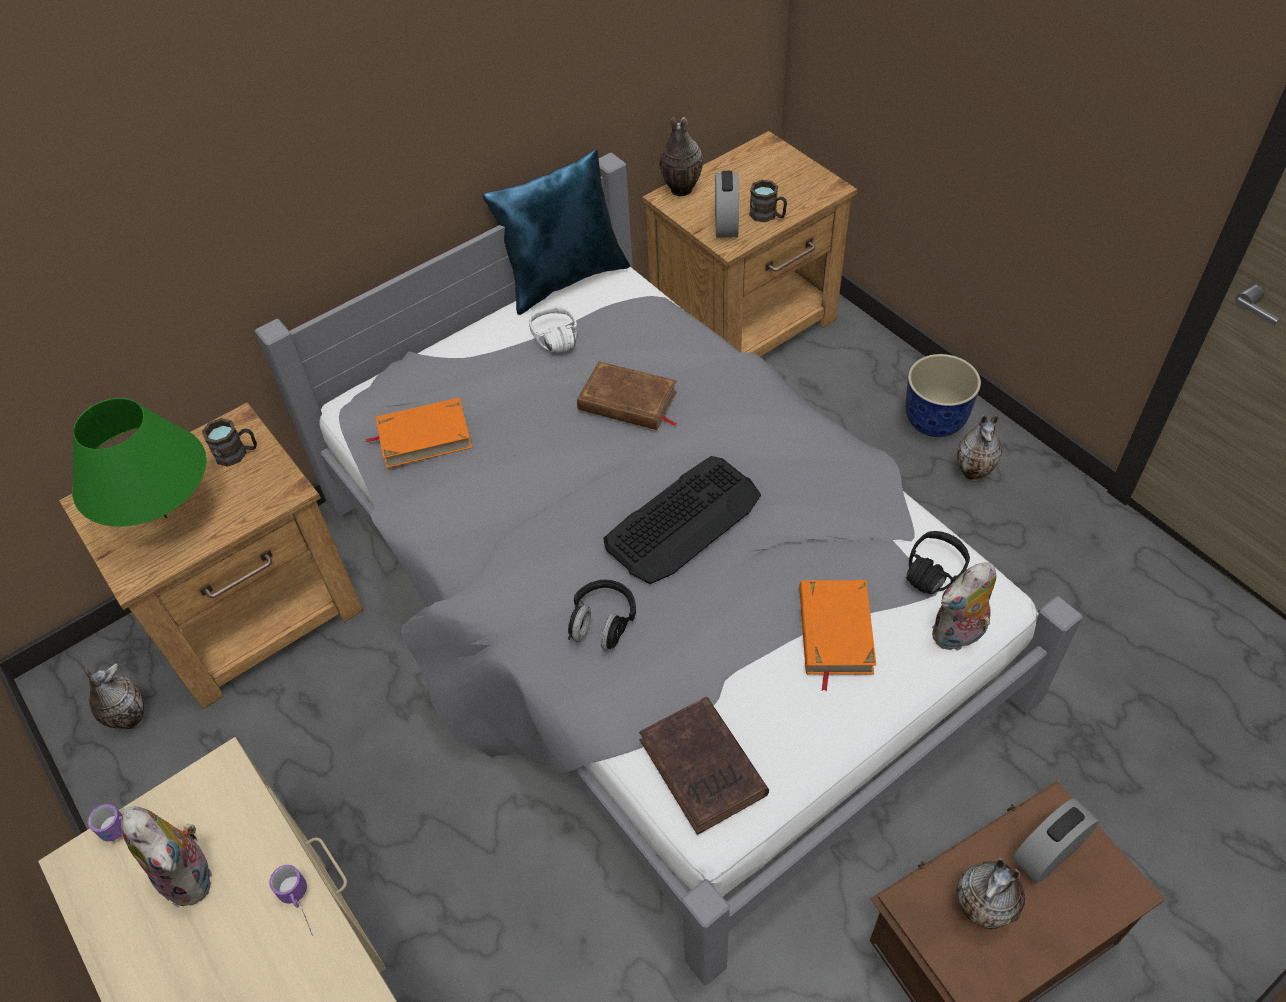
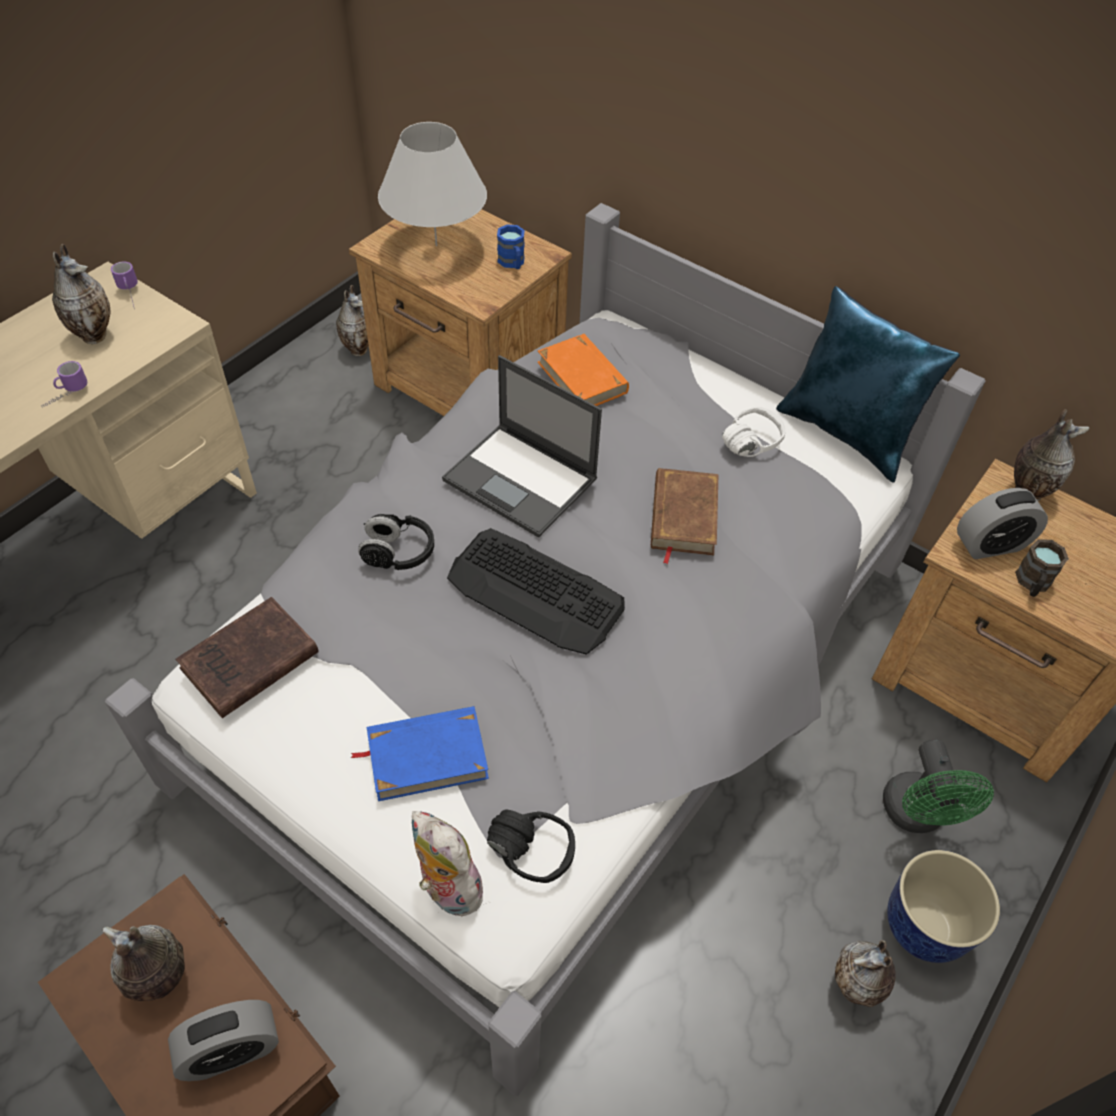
camera: 70 degrees right, 0 degrees up
green table lamp [72,398,207,527] -> white table lamp [378,122,487,246]
plush toy [121,806,212,908] -> vase [52,244,111,344]
brown mug [202,418,257,467] -> blue mug [497,225,525,269]
orange book [799,580,876,692] -> blue book [351,706,489,801]
alarm clock [1013,798,1099,883] -> alarm clock turned 120 degrees clockwise [168,1000,279,1081]
none -> laptop [442,355,602,538]
none -> green fan [883,739,994,833]

